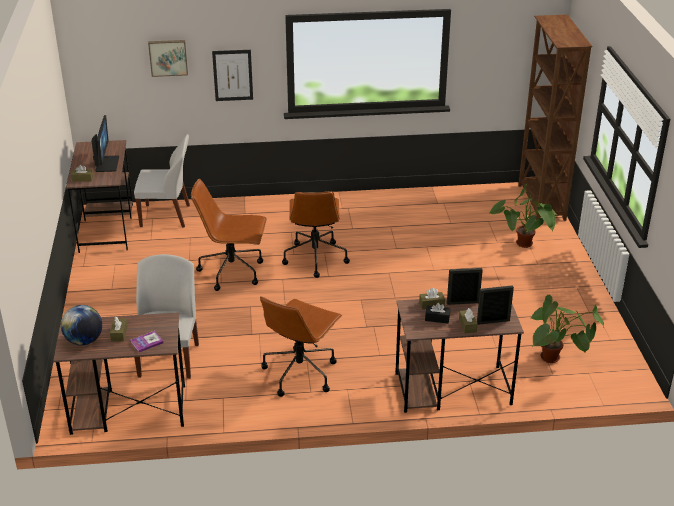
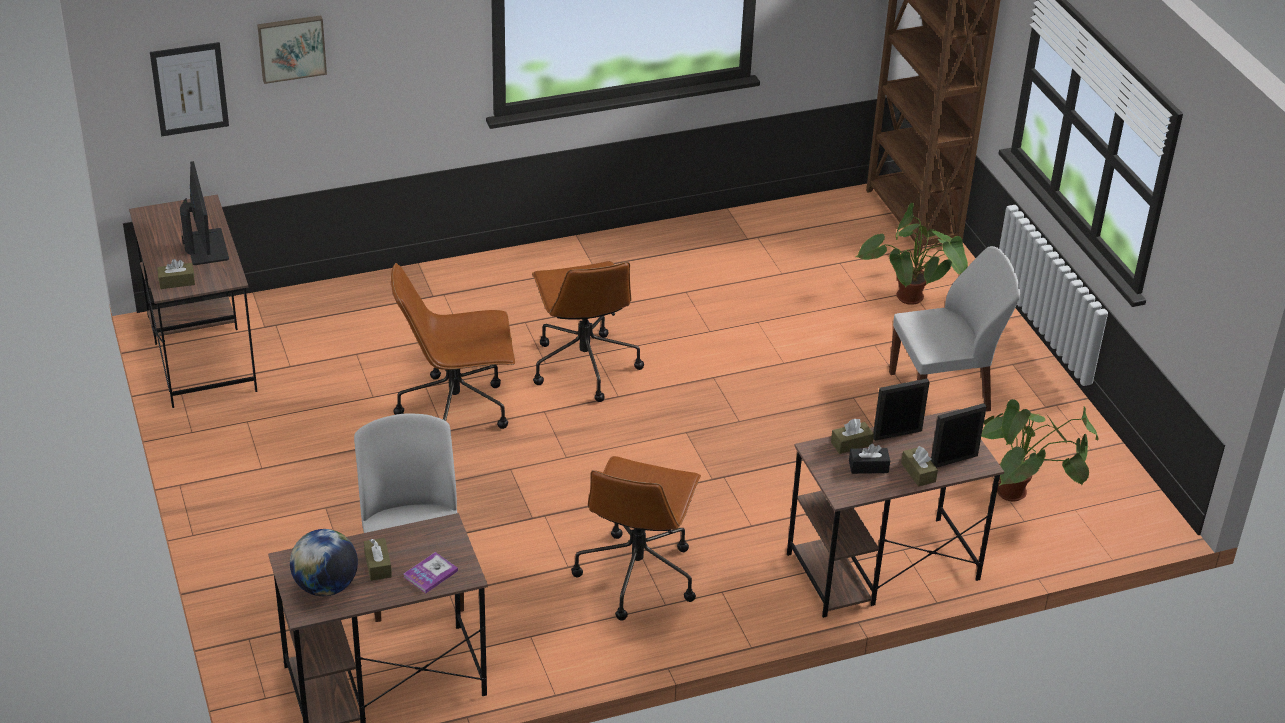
camera: 15 degrees left, 5 degrees up
white chair [134,134,190,227] -> white chair moved to [889,246,1020,412]
picture [212,50,253,101] -> picture moved to [150,42,229,136]

